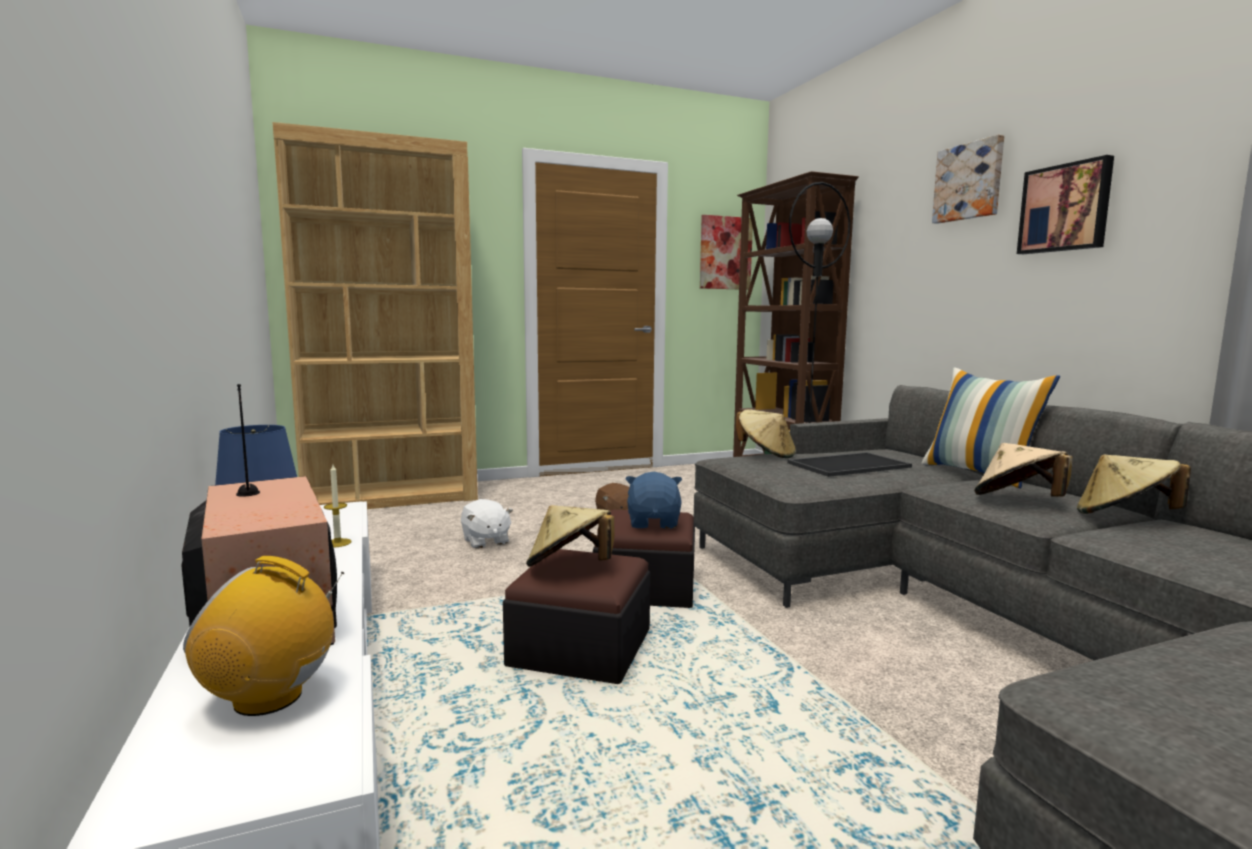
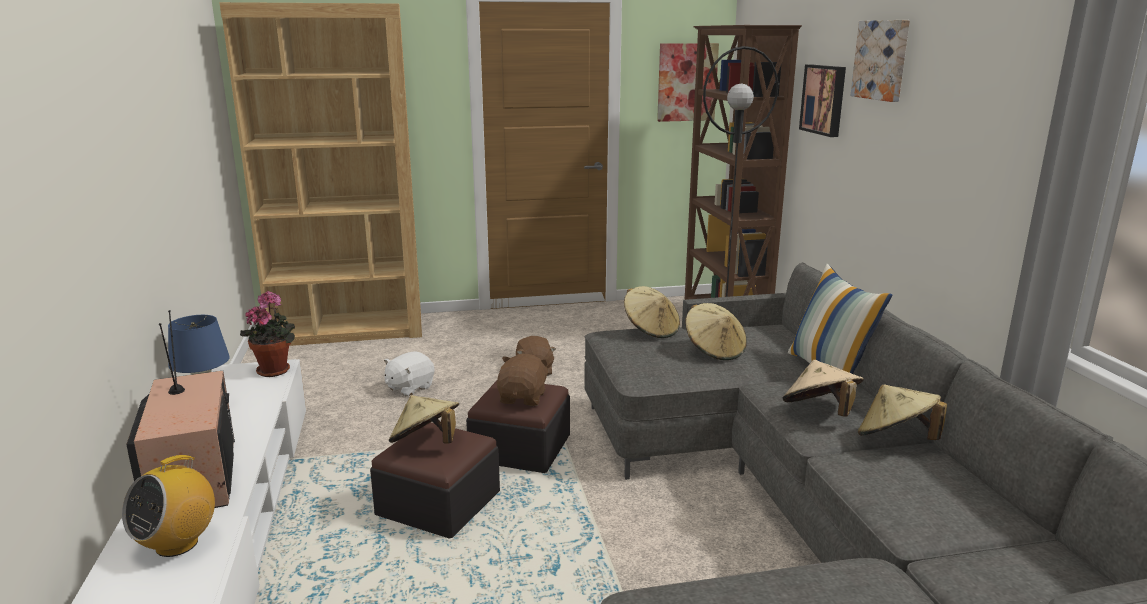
camera: 10 degrees right, 10 degrees up
radio [183,556,344,716] -> radio turned 75 degrees counterclockwise [122,454,215,557]
candle [324,465,351,548] -> none
white plush toy [461,499,513,549] -> white plush toy turned 60 degrees clockwise [384,351,434,396]
blue plush toy [625,472,682,529] -> brown plush toy [497,354,550,406]
tray [787,452,912,477] -> beige hat [685,303,747,360]
picture [1017,155,1114,254] -> picture moved to [799,65,846,137]
none -> potted plant [240,291,295,377]

